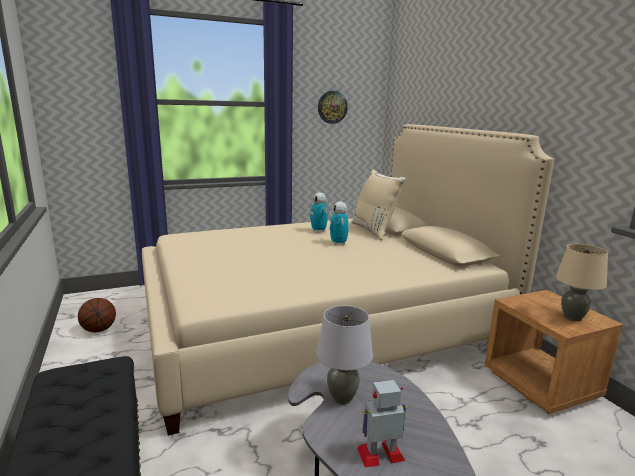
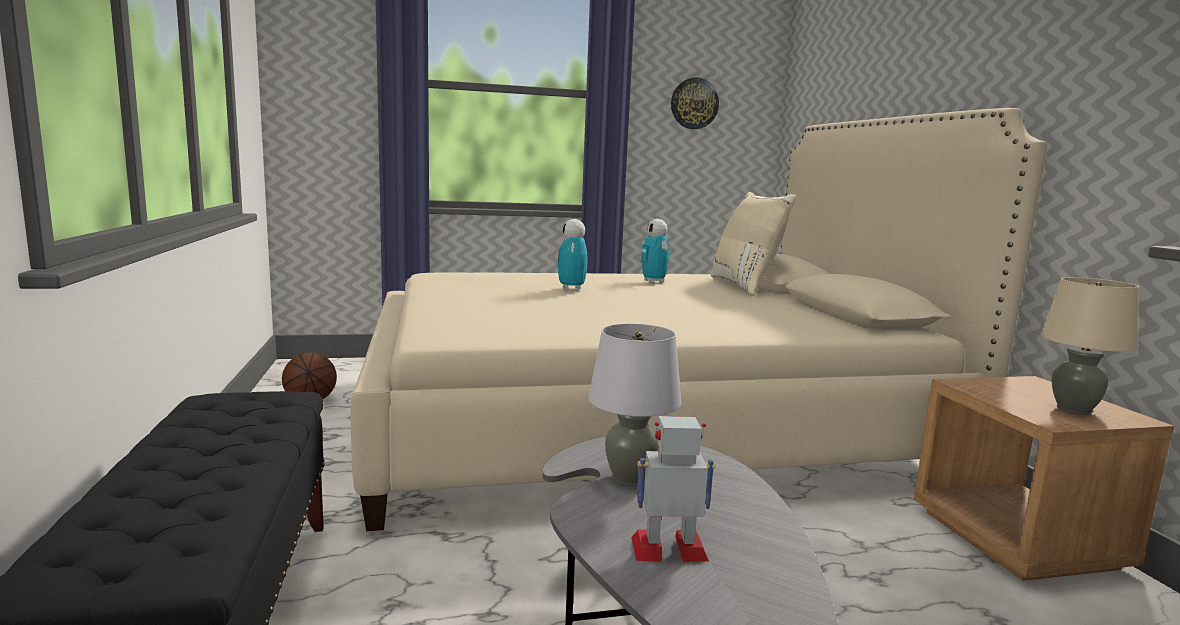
camera: 10 degrees right, 5 degrees down
toy robot [329,202,349,245] -> toy robot moved to [557,219,587,290]

